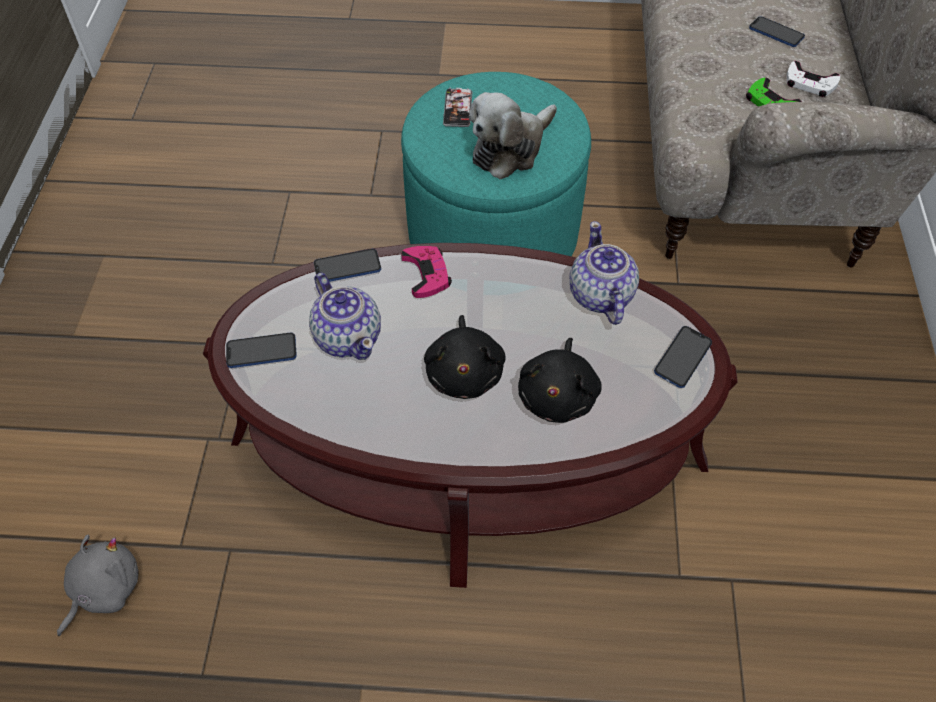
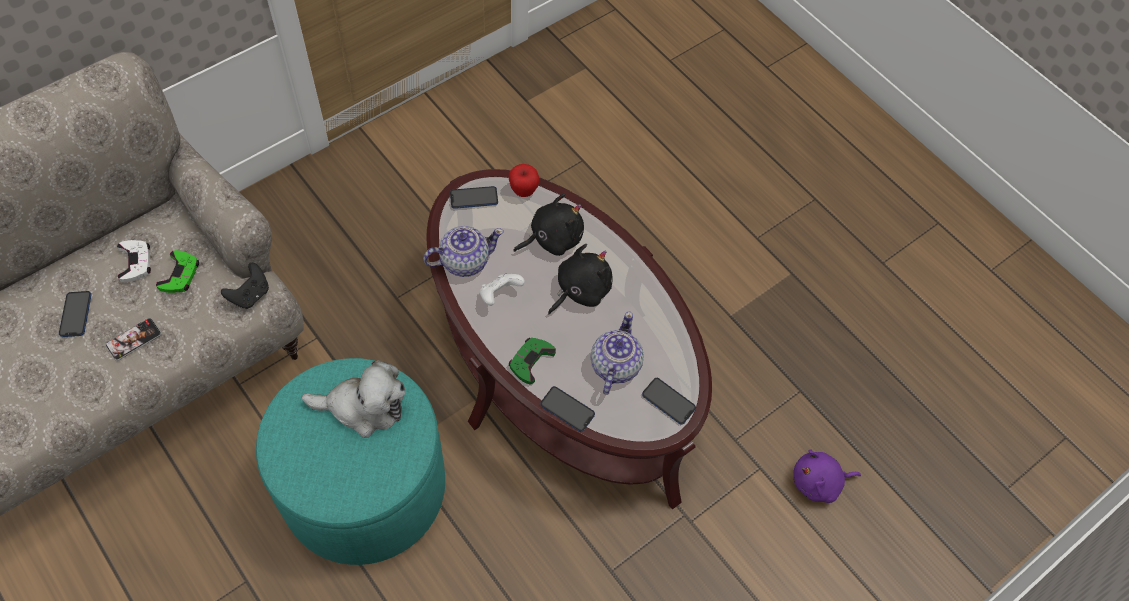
camera: 135 degrees left, 5 degrees up
grey plush toy [57,535,139,636] -> purple plush toy [793,449,861,503]
pink game controller [401,246,452,298] -> green game controller [509,338,556,385]
phone [443,88,472,127] -> phone moved to [105,318,162,361]
teapot [569,221,639,325] -> teapot turned 150 degrees counterclockwise [423,226,504,277]
none -> black game controller [221,263,269,309]
none -> white game controller [480,274,525,306]
none -> apple [509,164,539,197]

